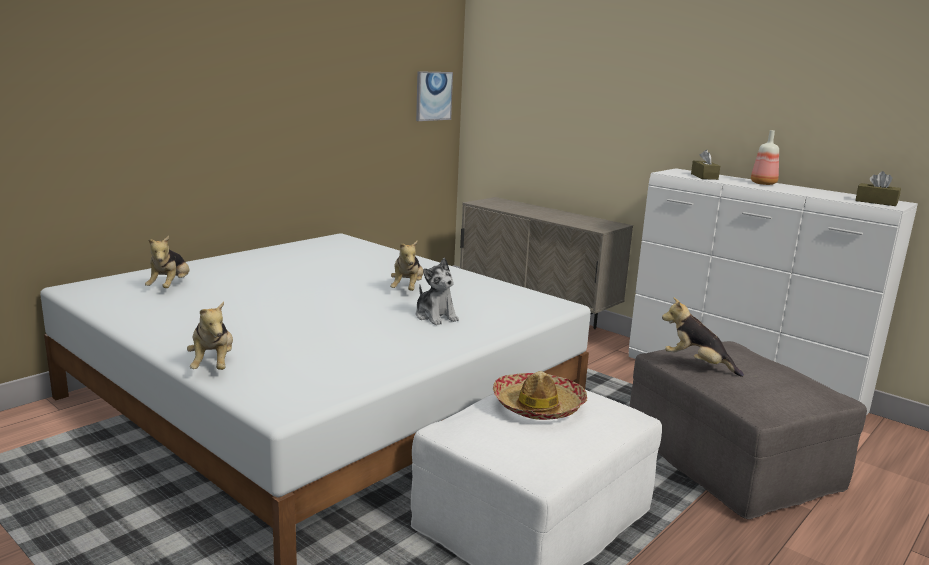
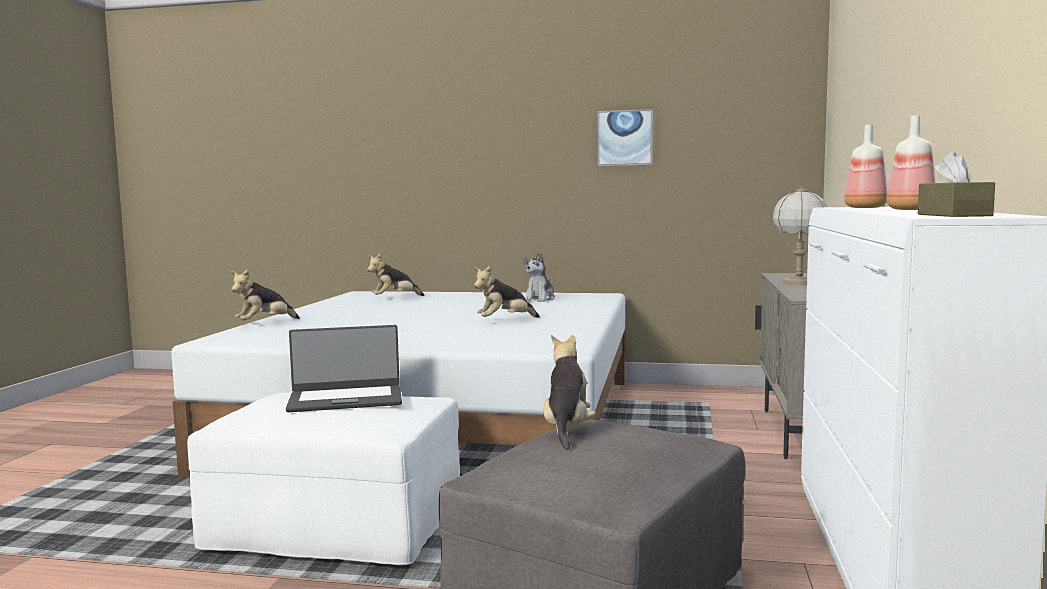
camera: 60 degrees right, 10 degrees down
picture [416,71,453,121] -> picture moved to [598,109,653,166]
plush toy [416,258,459,325] -> plush toy moved to [523,252,555,302]
hat [493,371,588,420] -> laptop [286,325,402,412]
brown tissue box [691,150,720,180] -> bottle [844,125,887,208]
none -> table lamp [773,186,828,285]

